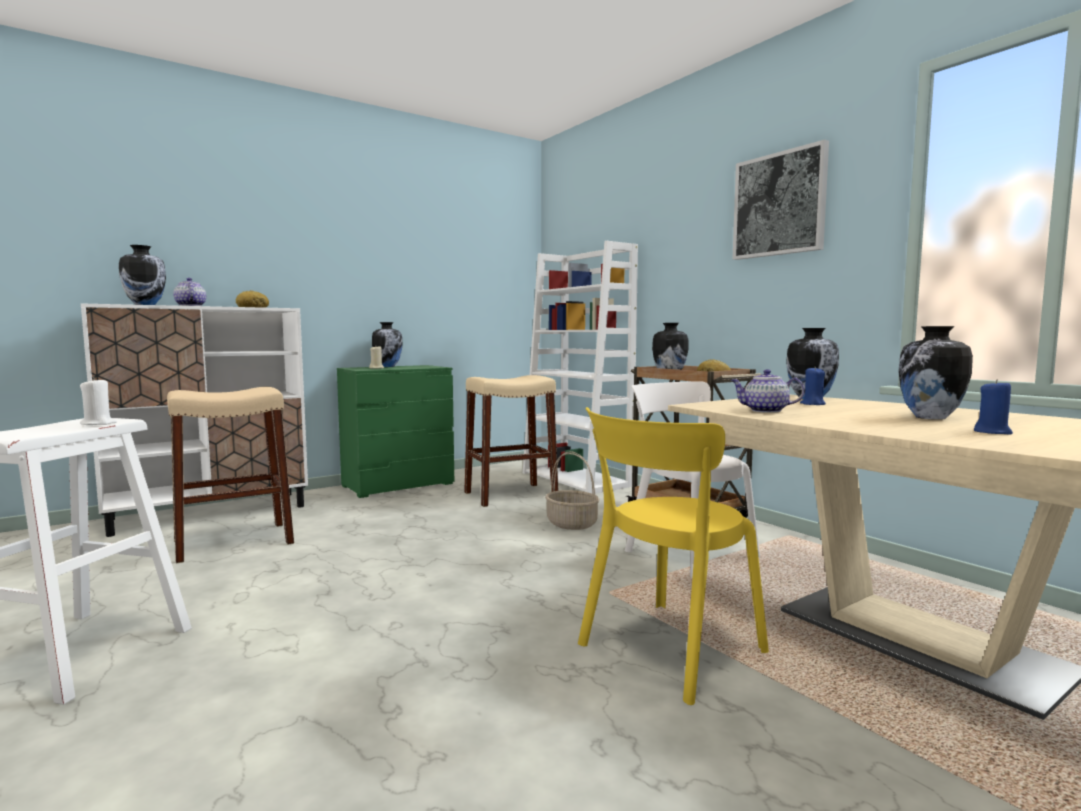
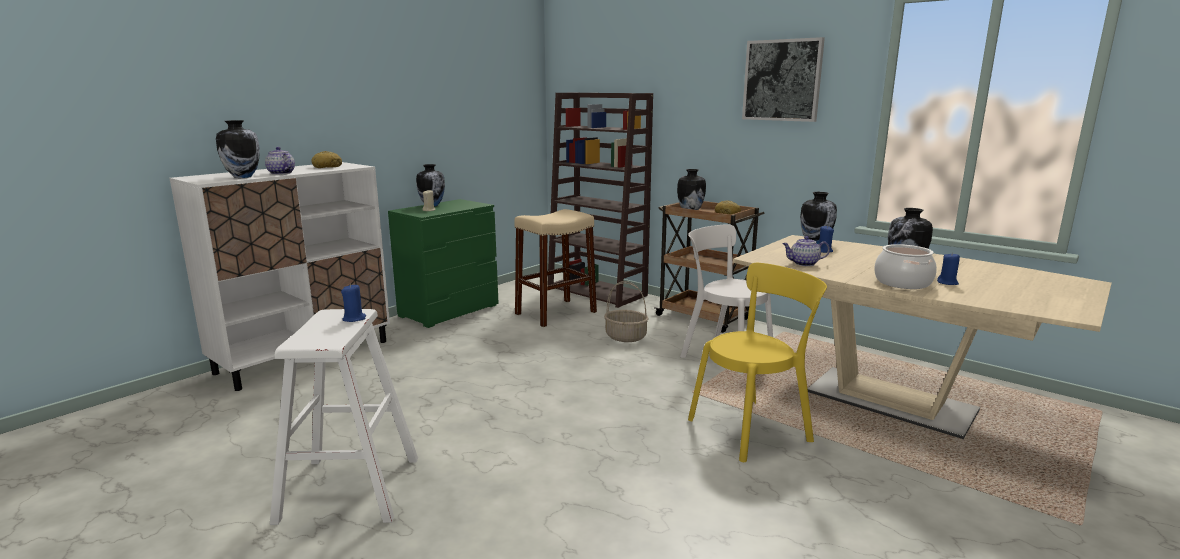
camera: 15 degrees left, 10 degrees up
white candle [80,377,117,425] -> blue candle [341,284,366,322]
beige stool [167,387,294,563] -> none
white bookcase [523,241,638,494] -> brown bookcase [547,93,653,308]
yellow chair [578,407,769,705] -> yellow chair turned 150 degrees counterclockwise [688,263,827,462]
none -> cooking pot [874,244,937,289]

